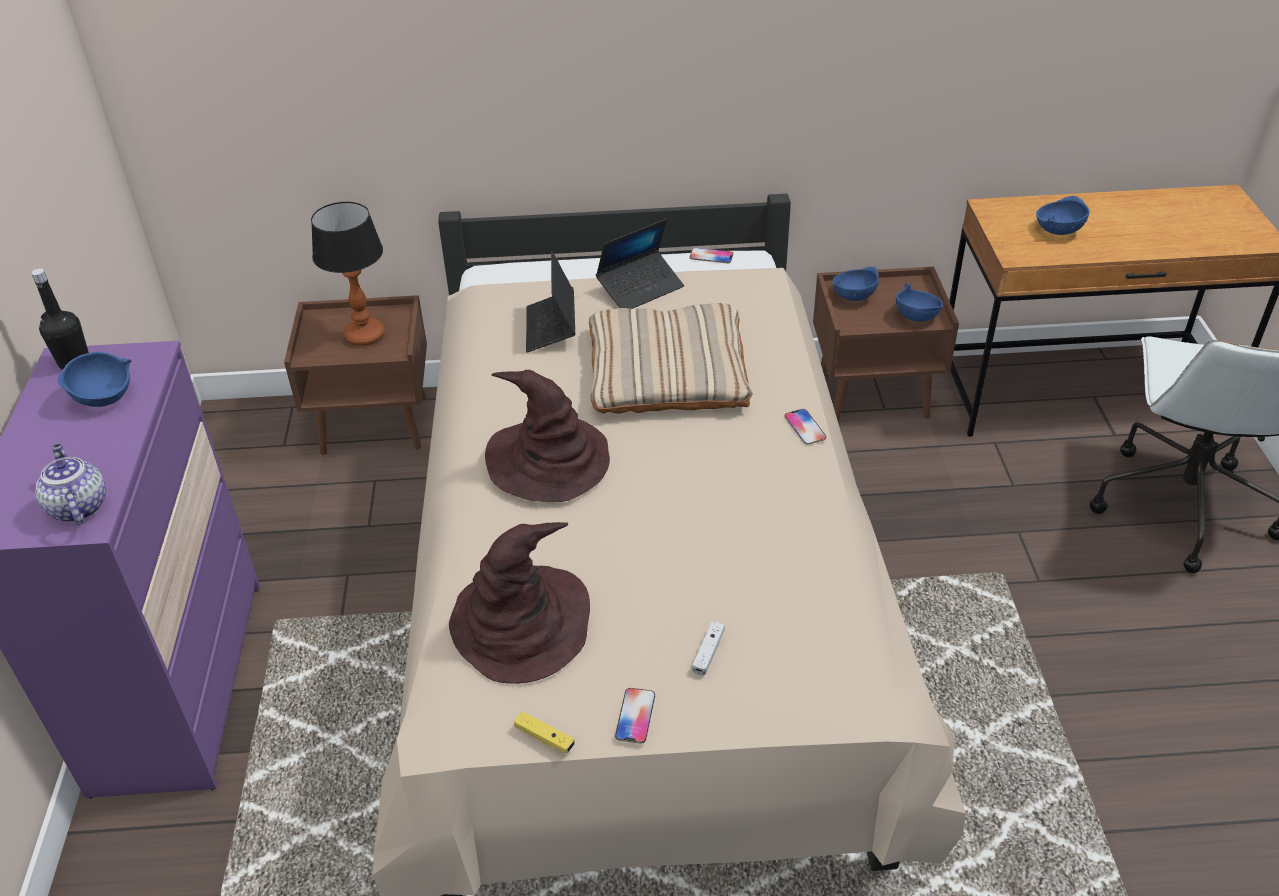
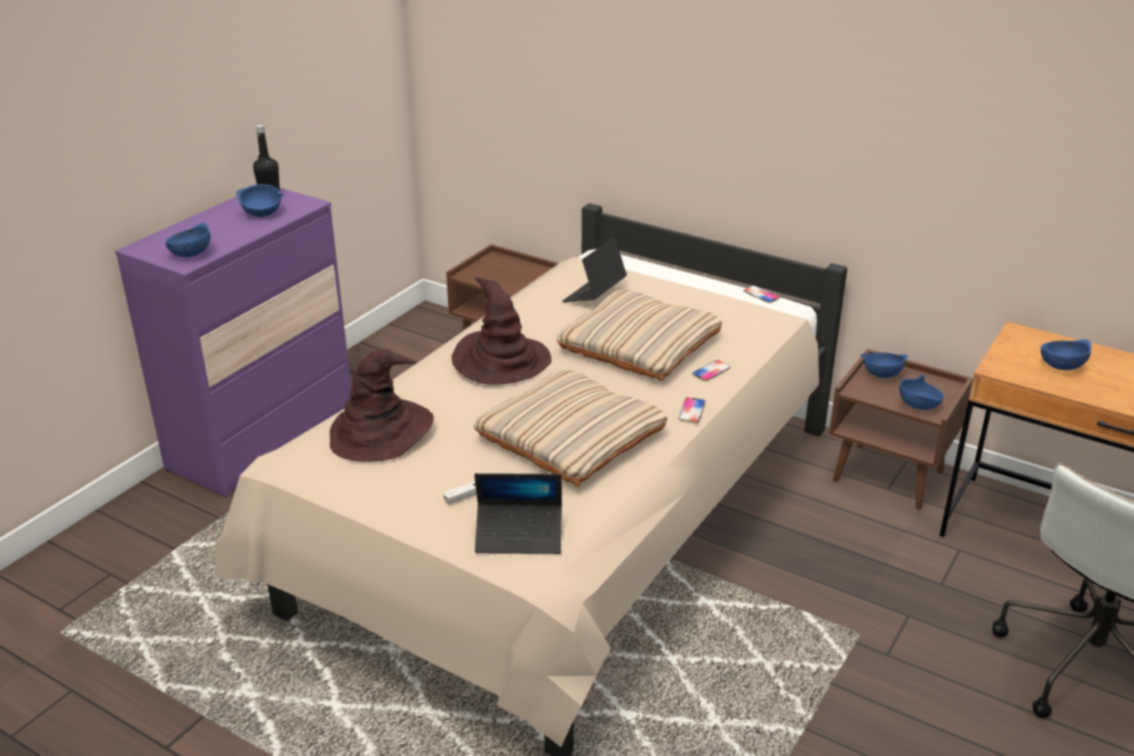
camera: 35 degrees right, 10 degrees down
teapot [36,444,106,525] -> blue bowl [165,223,211,257]
table lamp [311,202,385,346] -> none
yellow game controller [514,712,575,754] -> none
laptop [596,219,684,309] -> laptop moved to [474,473,562,554]
phone [615,688,655,744] -> phone moved to [692,360,731,381]
none -> beige pillow [474,369,667,487]

